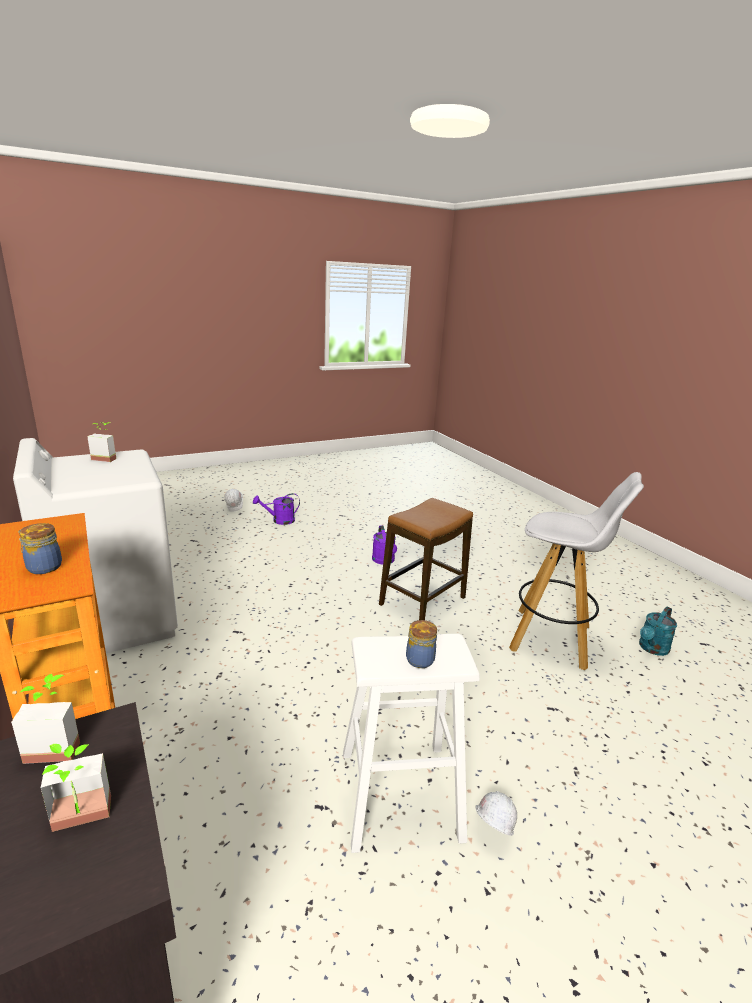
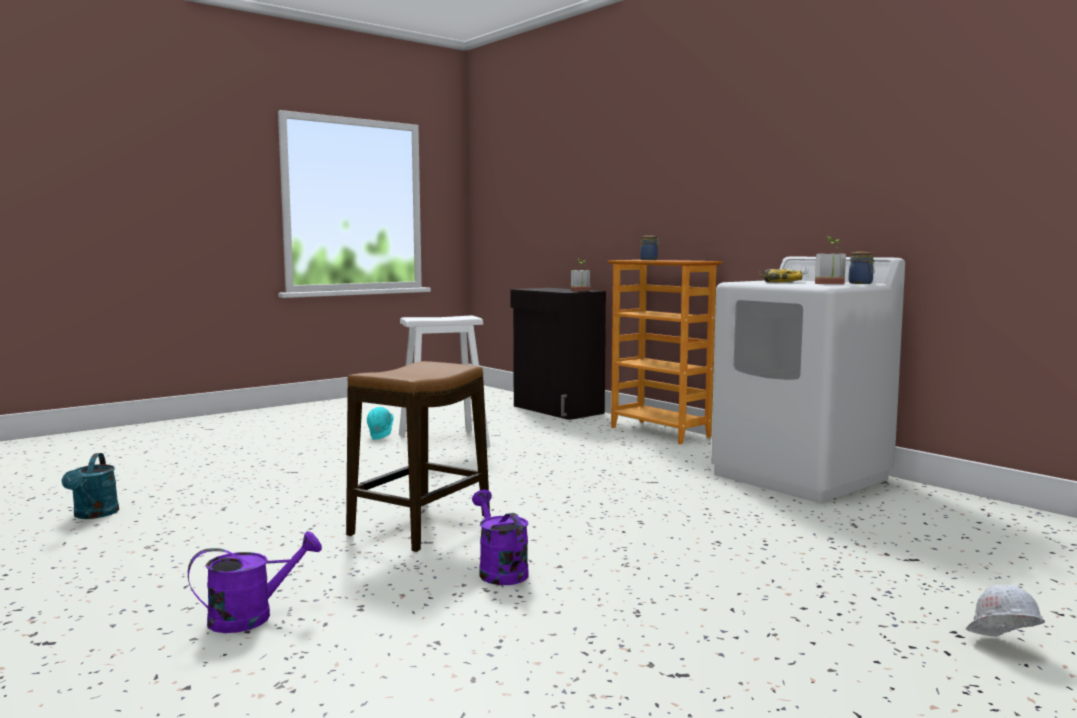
camera: 170 degrees right, 15 degrees down
potted plant [41,744,111,832] -> none
purple watering can [253,493,300,525] -> purple watering can moved to [188,531,322,633]
jar [406,620,437,668] -> jar moved to [849,252,875,284]
white hard hat [475,791,517,836] -> turquoise hard hat [367,407,394,440]
white stool [509,472,644,670] -> none
turquoise watering can [639,607,677,656] -> turquoise watering can turned 135 degrees clockwise [61,453,119,519]
none -> power drill [759,269,802,283]

